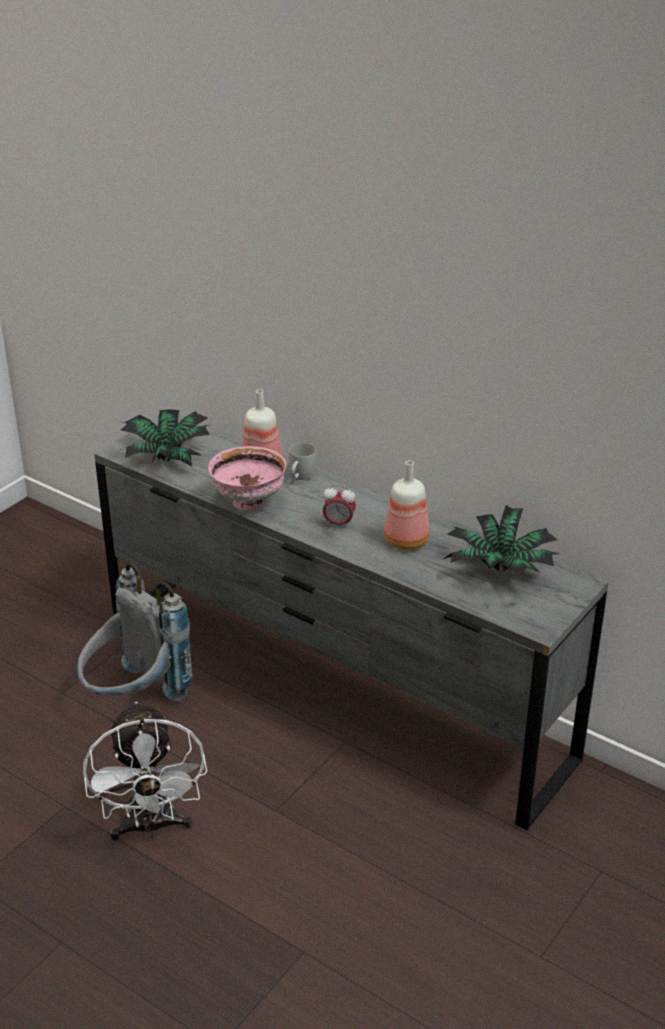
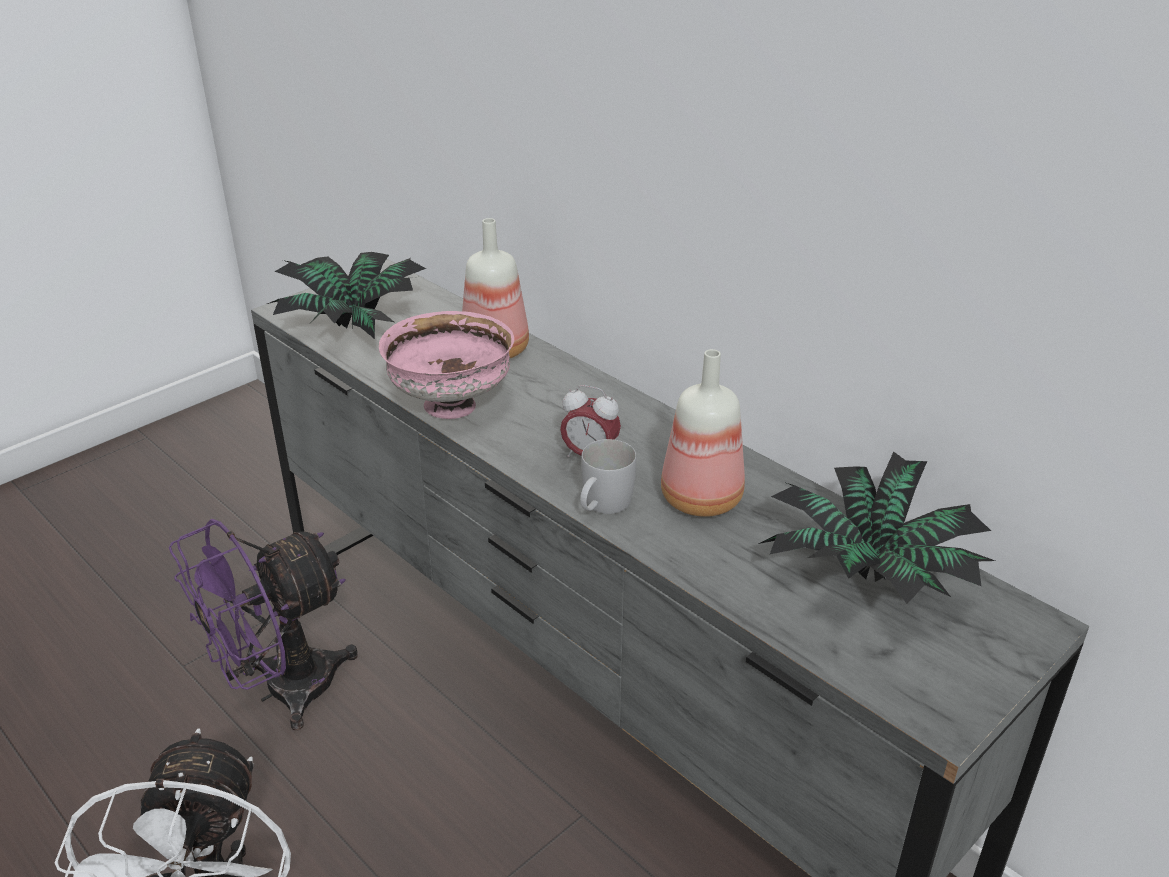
camera: 10 degrees right, 0 degrees up
grey backpack [77,562,193,701] -> purple fan [169,519,358,730]
white mug [289,442,316,480] -> white mug moved to [580,439,636,514]

